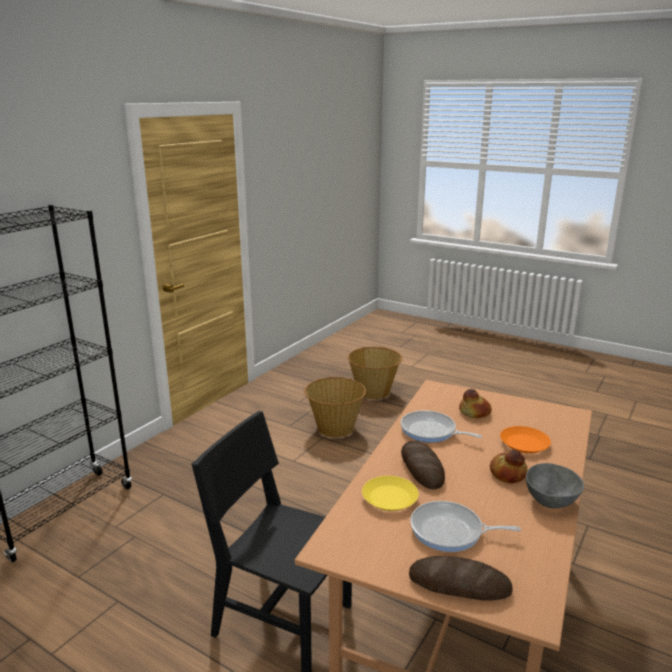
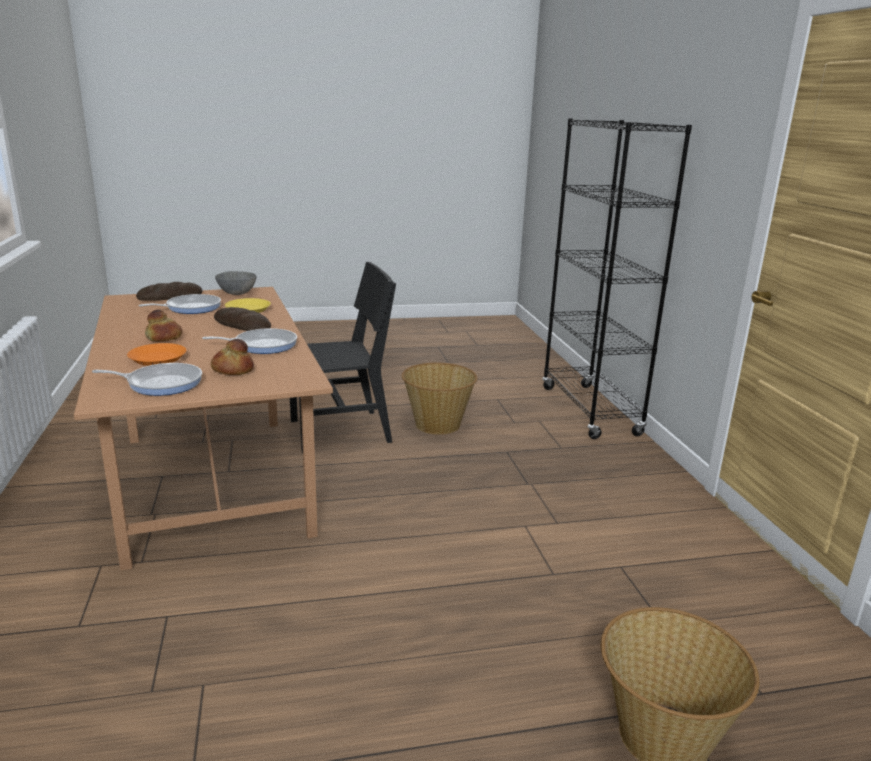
camera: 135 degrees right, 0 degrees up
basket [304,377,366,438] -> basket moved to [402,363,477,435]
grey bowl [526,463,584,509] -> grey bowl moved to [215,271,256,295]
none -> frying pan [92,363,202,396]

